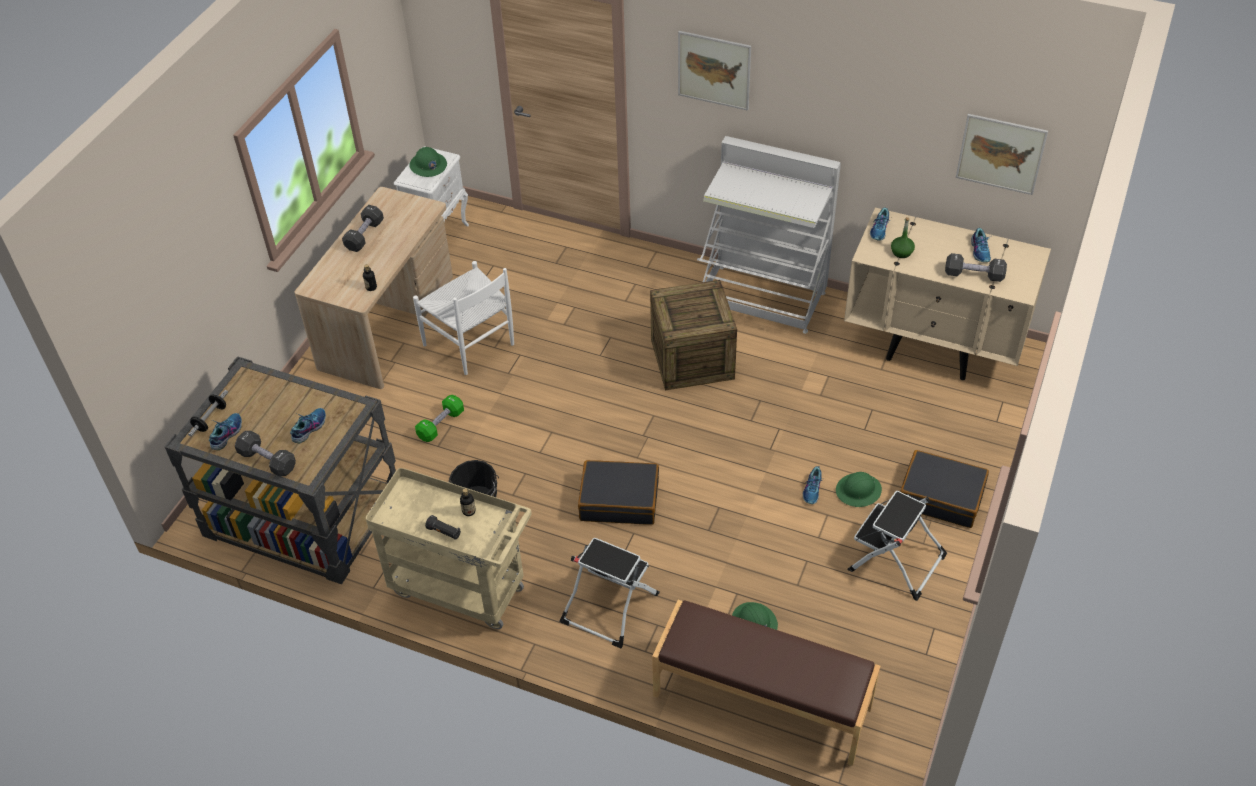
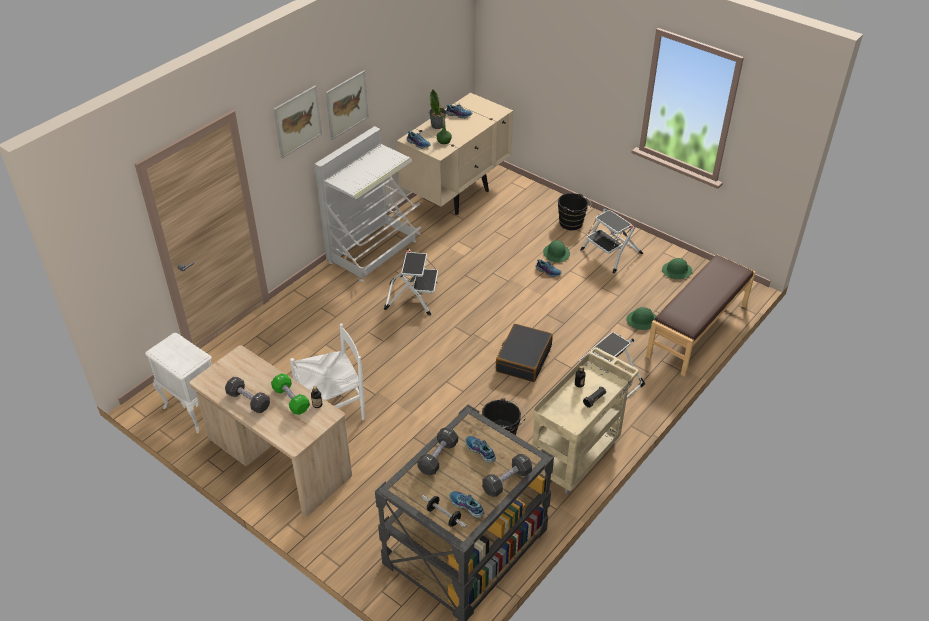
camera: 75 degrees left, 5 degrees down
green hard hat [409,147,447,177] -> green hard hat moved to [662,258,692,279]
green dumbbell [415,395,464,442] -> green dumbbell moved to [271,373,310,415]
crate [650,280,737,390] -> step ladder [384,248,438,315]
black suitcase [900,450,989,528] -> black bucket [558,193,591,230]
black dumbbell [945,253,1007,282] -> black dumbbell moved to [417,427,458,475]
picture [956,114,1048,195] -> picture moved to [326,71,369,140]
none -> potted plant [429,89,447,129]

